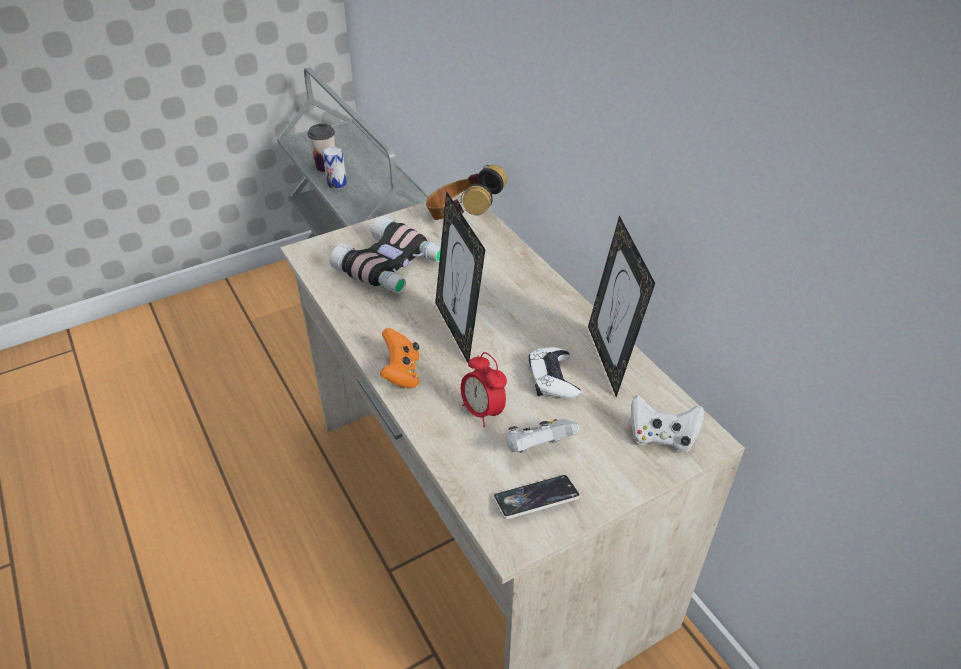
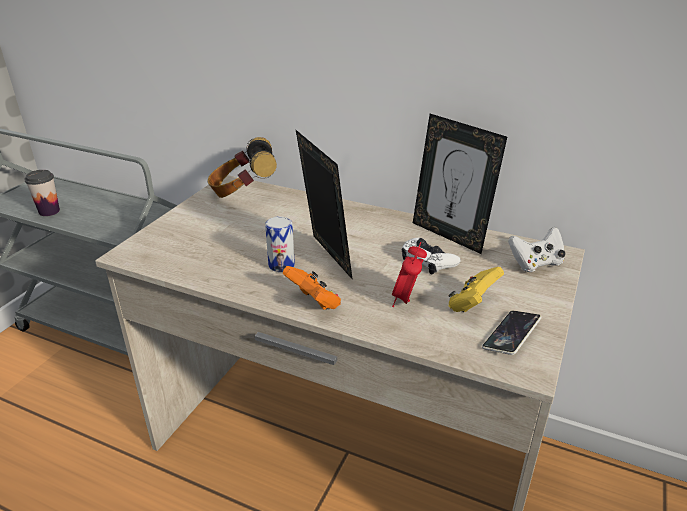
camera: 35 degrees left, 10 degrees down
can [323,147,347,189] -> can moved to [265,216,295,272]
binoculars [330,216,441,294] -> none
picture frame [435,191,485,363] -> picture frame turned 150 degrees counterclockwise [296,130,353,280]
alarm clock [461,352,507,427] -> alarm clock turned 90 degrees clockwise [392,242,427,307]
white game controller [506,419,580,453] -> yellow game controller [448,267,504,312]

